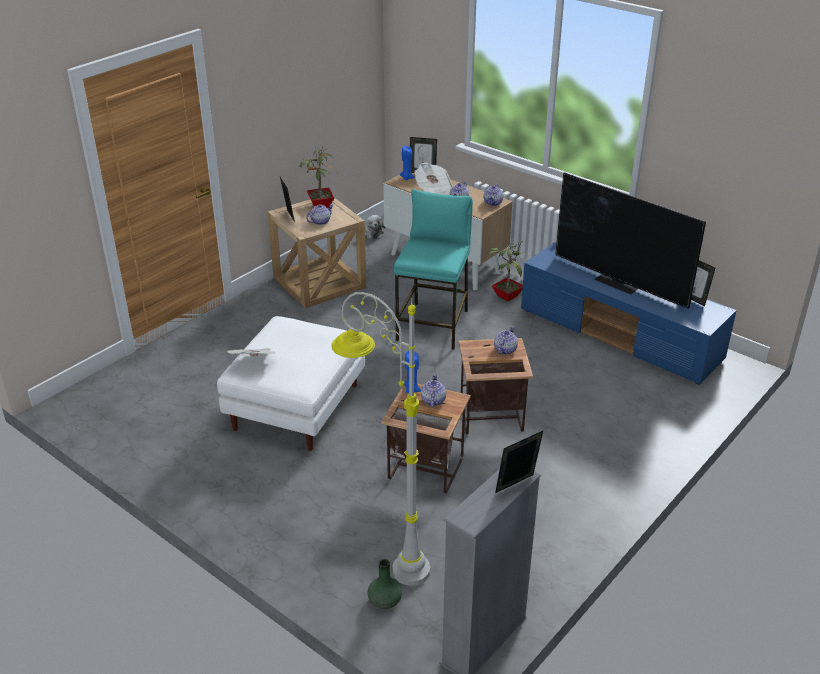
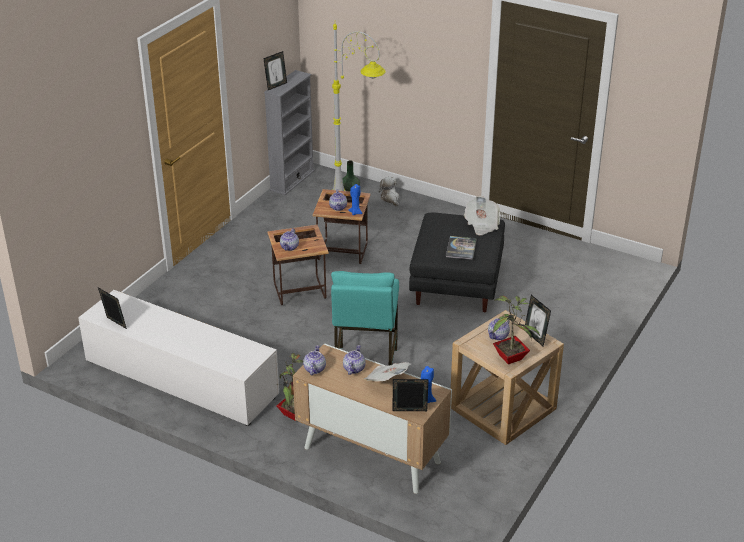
camera: 170 degrees right, 0 degrees up
white ottoman [217,316,365,451] -> black ottoman [409,213,505,312]
plush toy [365,215,386,239] -> plush toy moved to [379,177,400,207]
blue tv stand [521,242,737,385] -> white tv stand [78,290,279,426]
television [555,172,706,309] -> none
none -> book [446,236,477,260]

